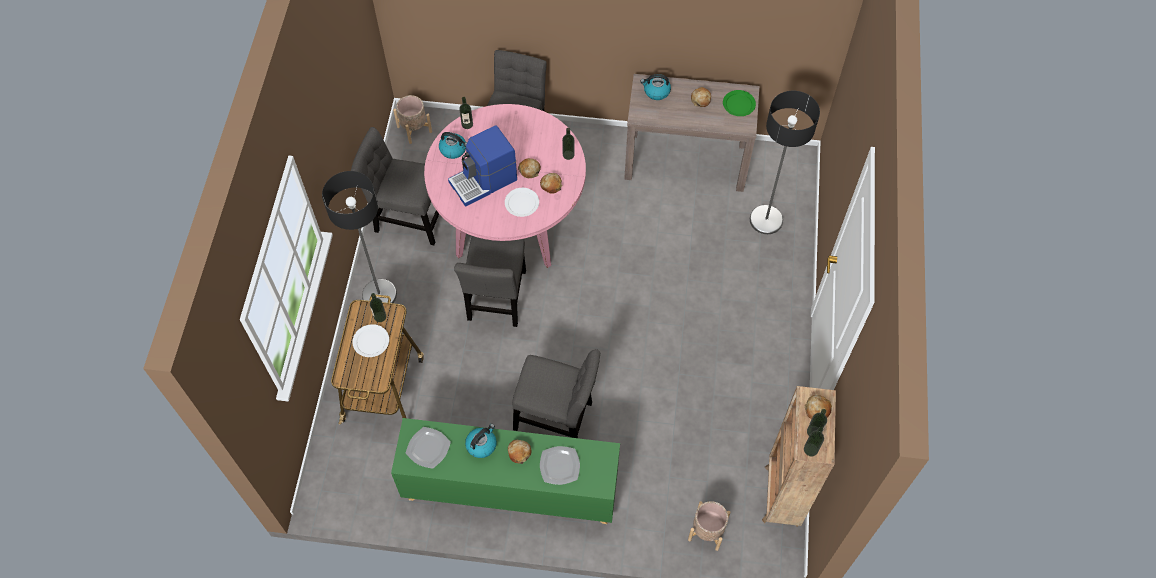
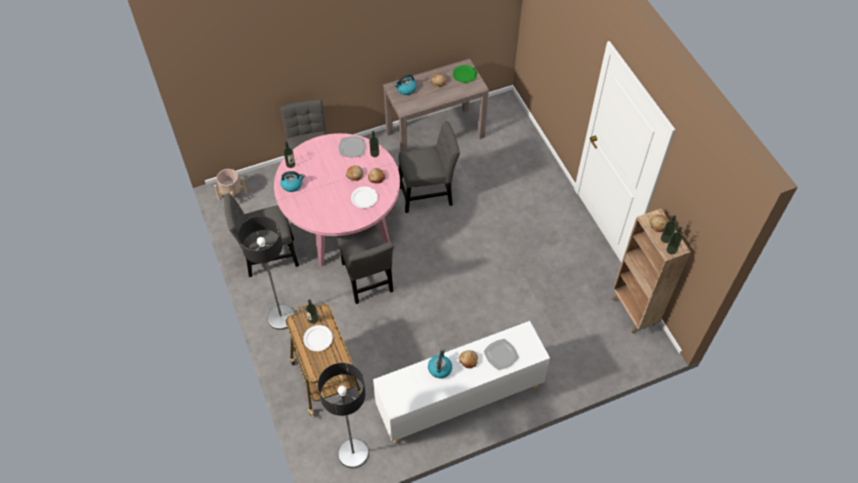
camera: 30 degrees left, 5 degrees down
green cabinet [391,418,620,524] -> white cabinet [373,321,550,443]
plate [406,427,451,469] -> plate moved to [339,136,366,157]
coffee machine [448,125,517,207] -> none
grey chair [512,349,600,438] -> grey chair moved to [399,121,460,213]
beige planter [688,501,730,551] -> none
floor lamp [750,91,820,234] -> floor lamp moved to [318,363,369,468]

